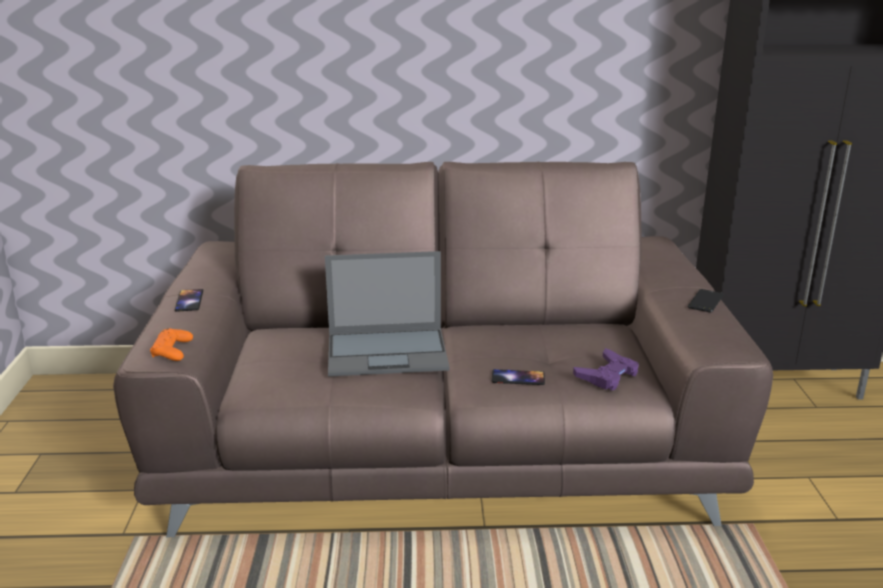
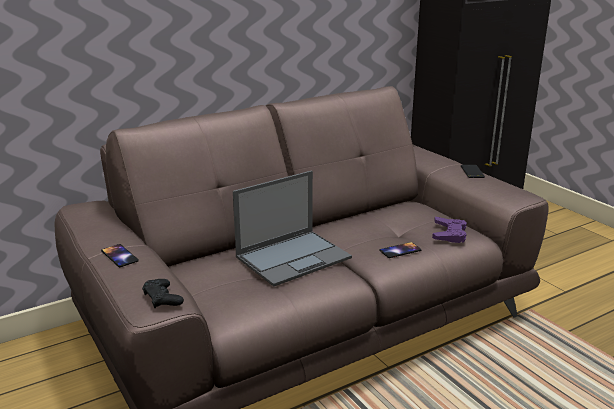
camera: 30 degrees left, 0 degrees up
orange game controller [150,328,193,361] -> black game controller [142,279,184,308]

